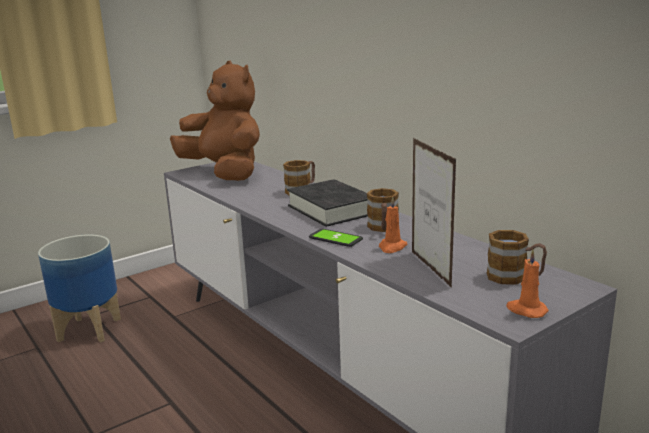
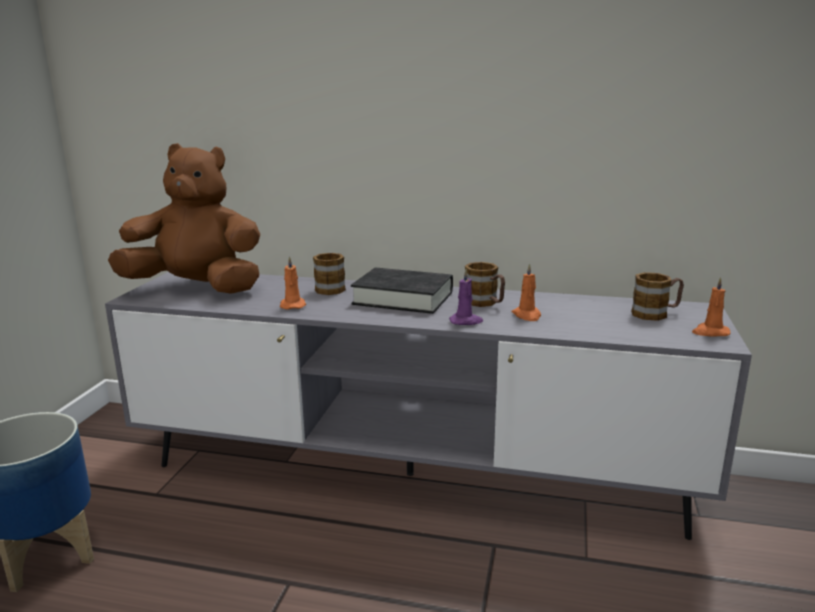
camera: 40 degrees left, 0 degrees up
phone [309,229,363,247] -> purple candle [449,269,483,325]
picture frame [412,138,456,288] -> none
none -> orange candle [280,256,306,309]

